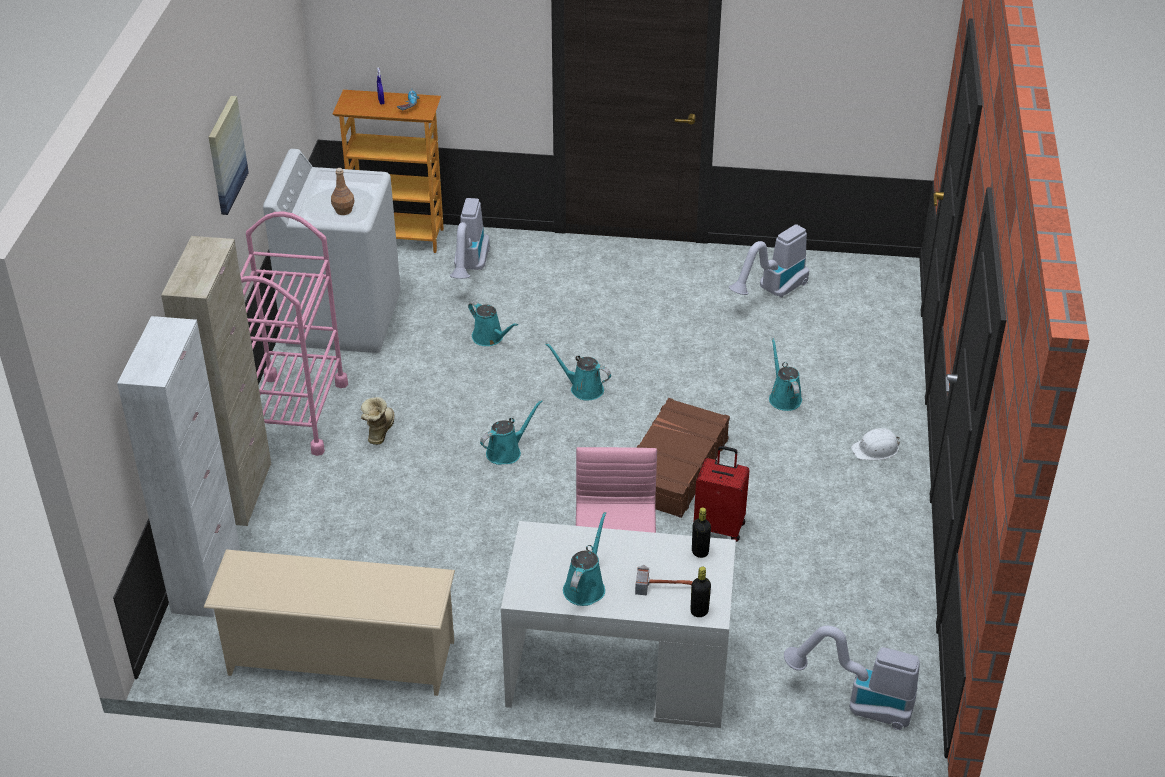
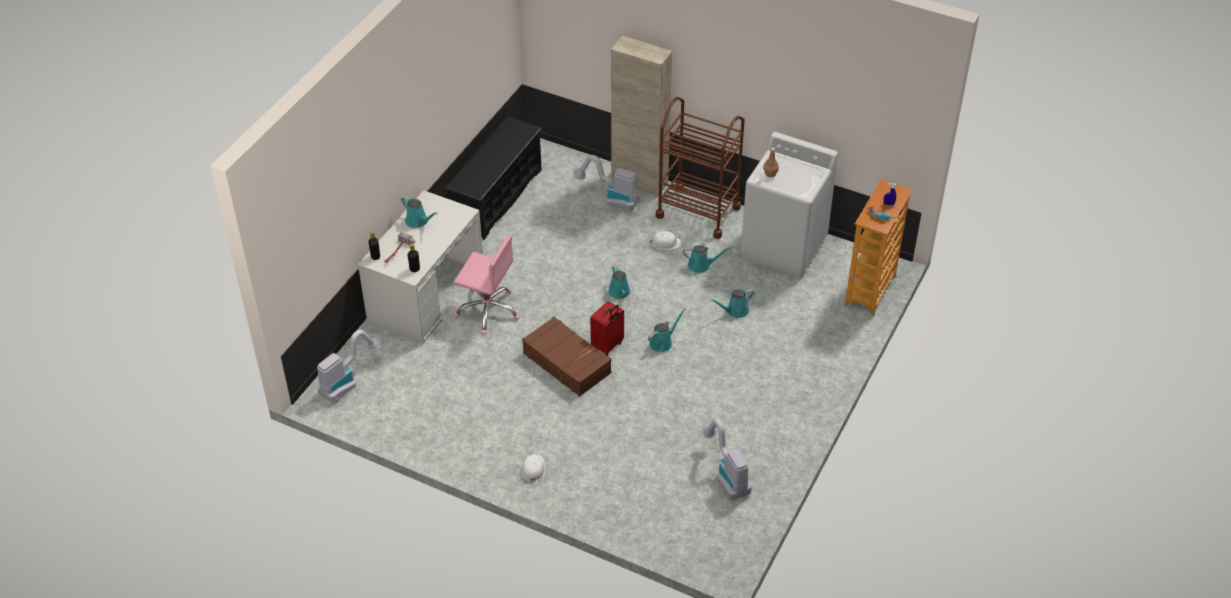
camera: 110 degrees right, 5 degrees up
white cabinet [117,316,240,617] -> none
beige shoe rack [204,549,455,696] -> black shoe rack [444,116,542,240]
picture [209,96,249,215] -> none
pink cart [240,211,348,456] -> brown cart [655,97,745,239]
boot [361,397,394,445] -> white hard hat [650,231,681,250]
vacuum cleaner [450,198,490,279] -> vacuum cleaner moved to [573,155,639,213]
red suitcase [694,446,749,542] -> red suitcase moved to [590,301,624,356]
turquoise watering can [769,338,802,411] -> turquoise watering can moved to [683,245,731,273]

